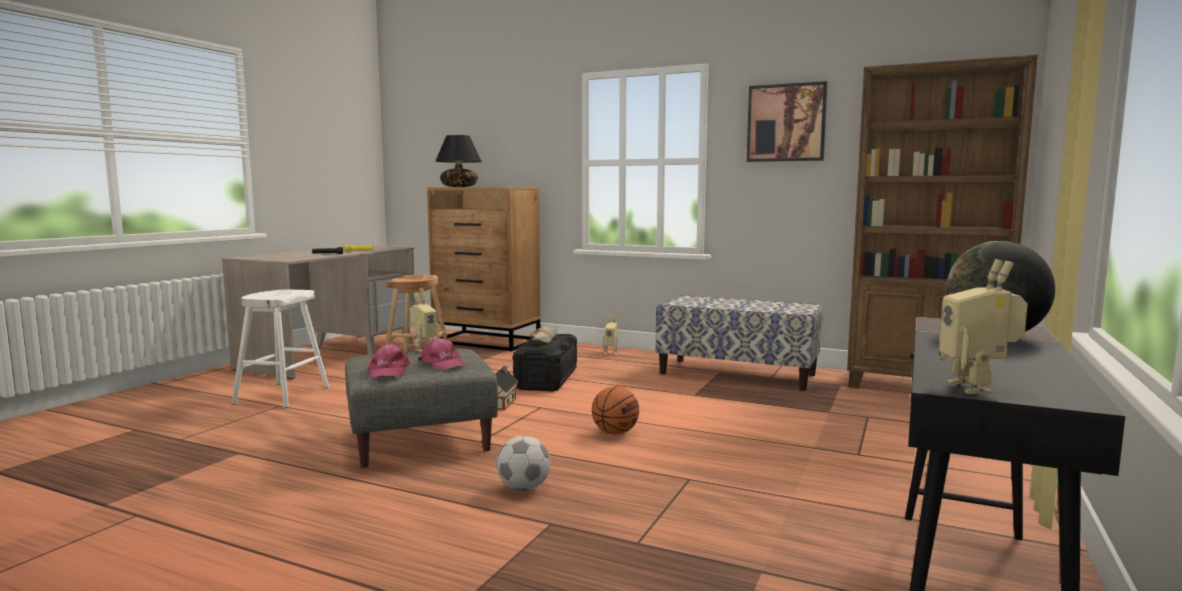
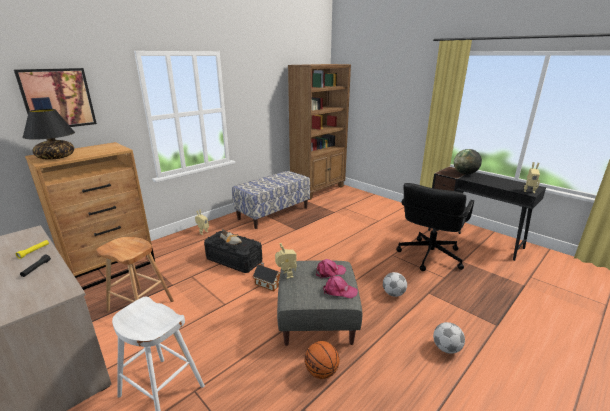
camera: 70 degrees left, 15 degrees up
basketball [592,386,639,434] -> basketball moved to [305,341,339,379]
picture [747,81,828,162] -> picture moved to [14,68,97,127]
none -> black office chair [396,183,474,271]
none -> football [433,322,465,354]

